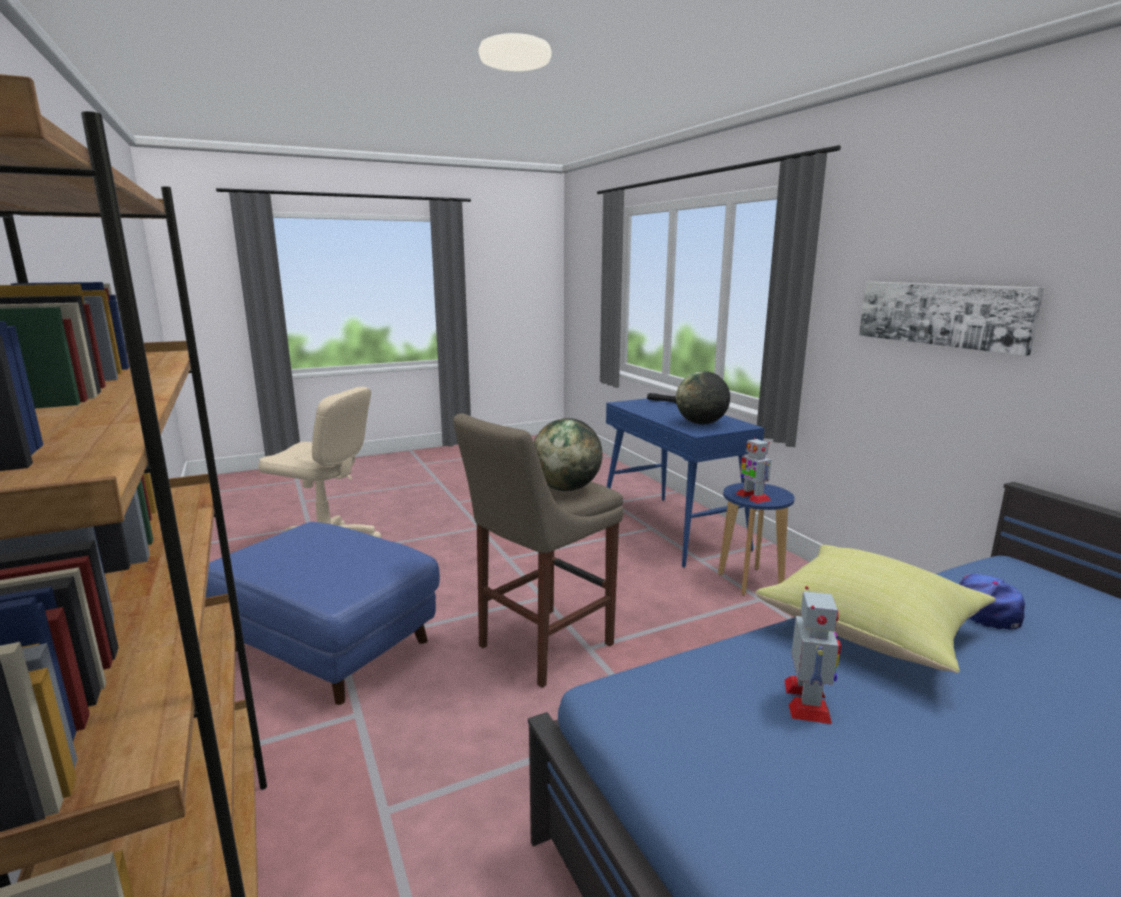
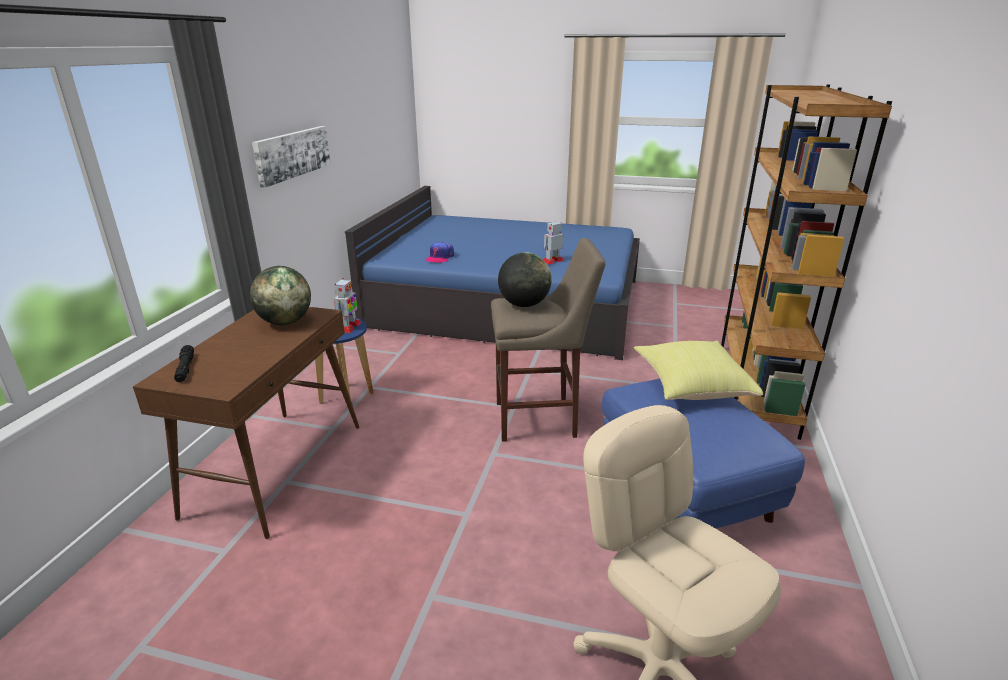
camera: 140 degrees left, 10 degrees up
blue console table [606,398,764,568] -> brown console table [133,307,359,539]
yellow pillow [756,545,996,673] -> yellow pillow moved to [634,341,763,400]

